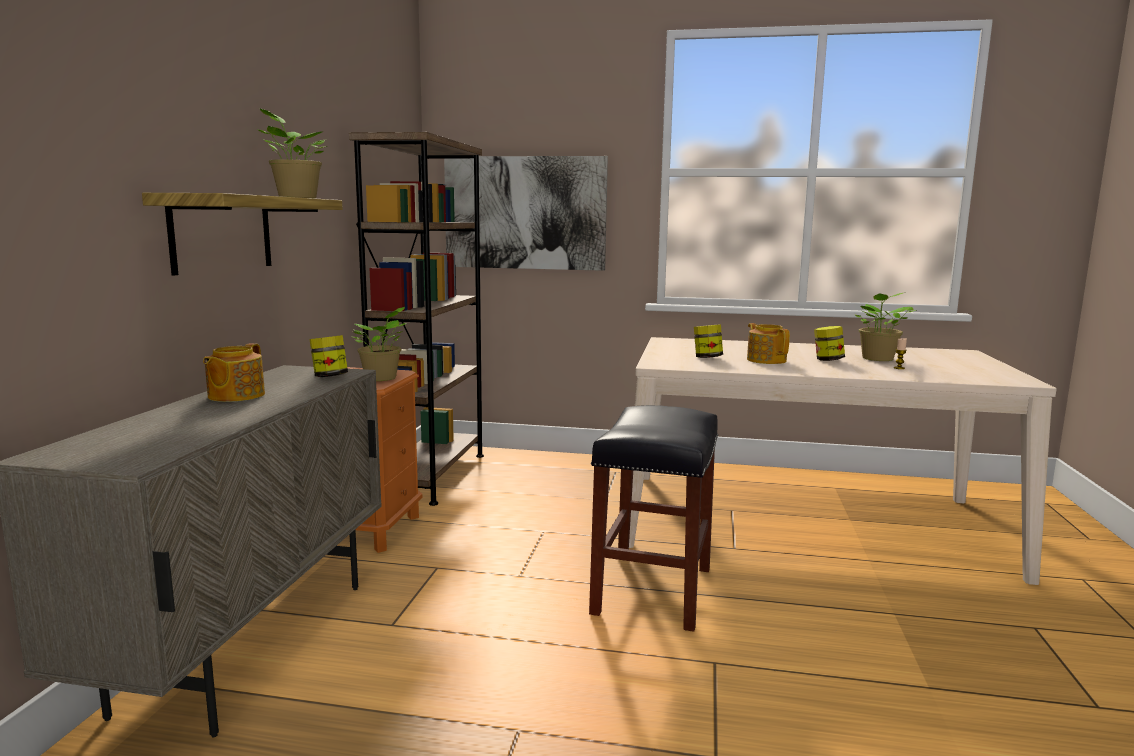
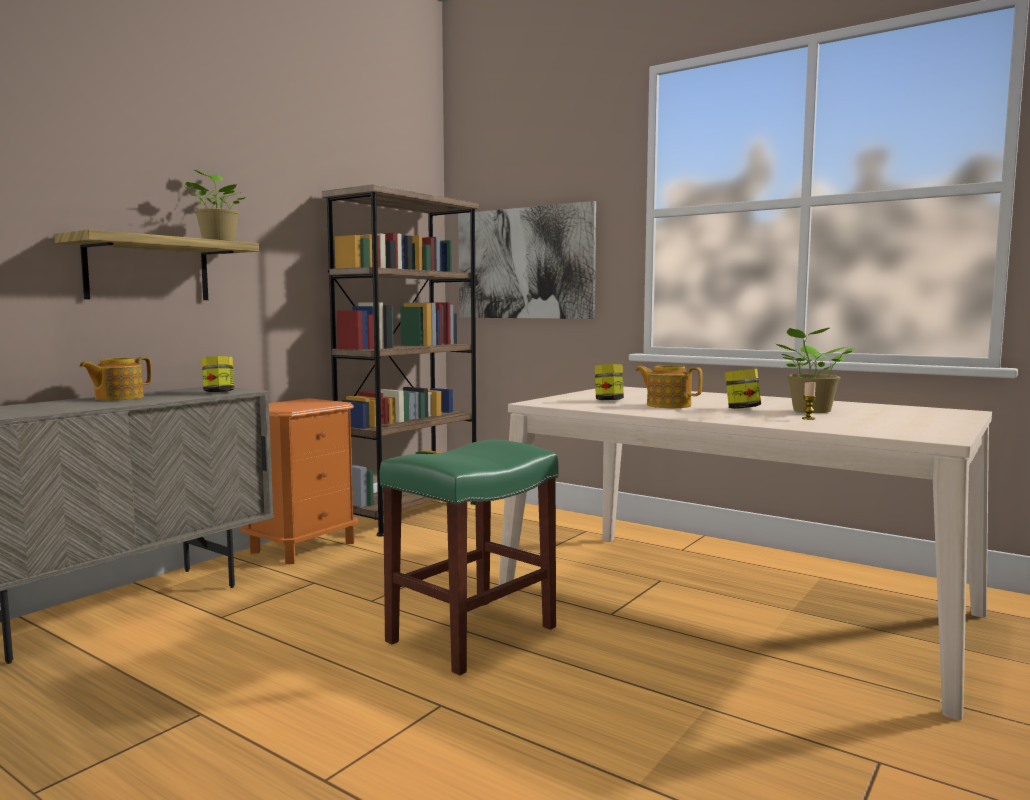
camera: 25 degrees right, 5 degrees down
potted plant [353,307,406,381] -> none
black stool [589,405,718,632] -> green stool [380,440,558,676]
teapot [747,323,790,364] -> teapot turned 60 degrees counterclockwise [636,365,703,408]

